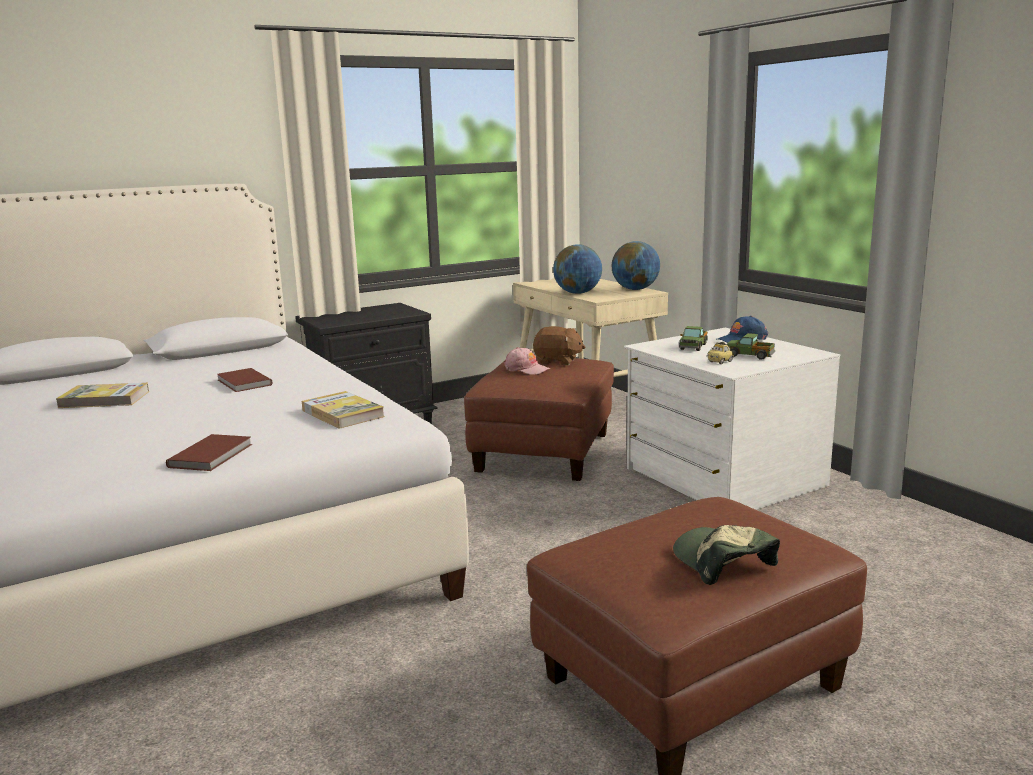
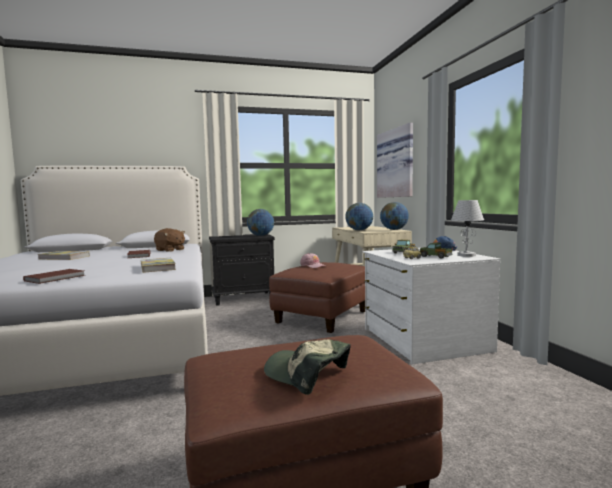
camera: 15 degrees right, 10 degrees down
brown plush toy [533,326,585,365] -> brown plush toy moved to [154,228,185,252]
cap [673,525,780,585] -> cap turned 45 degrees counterclockwise [264,339,350,395]
none -> globe [247,209,274,236]
none -> picture [377,122,413,198]
none -> white table lamp [451,200,484,257]

